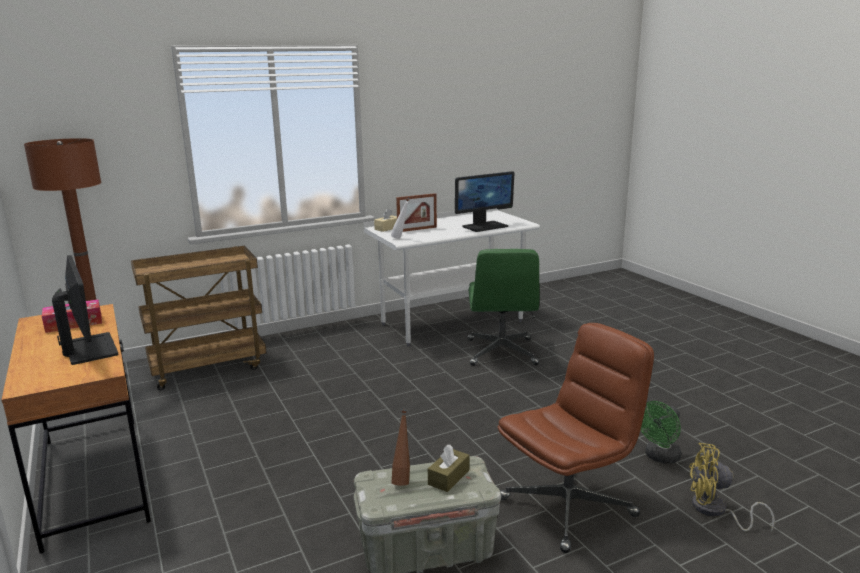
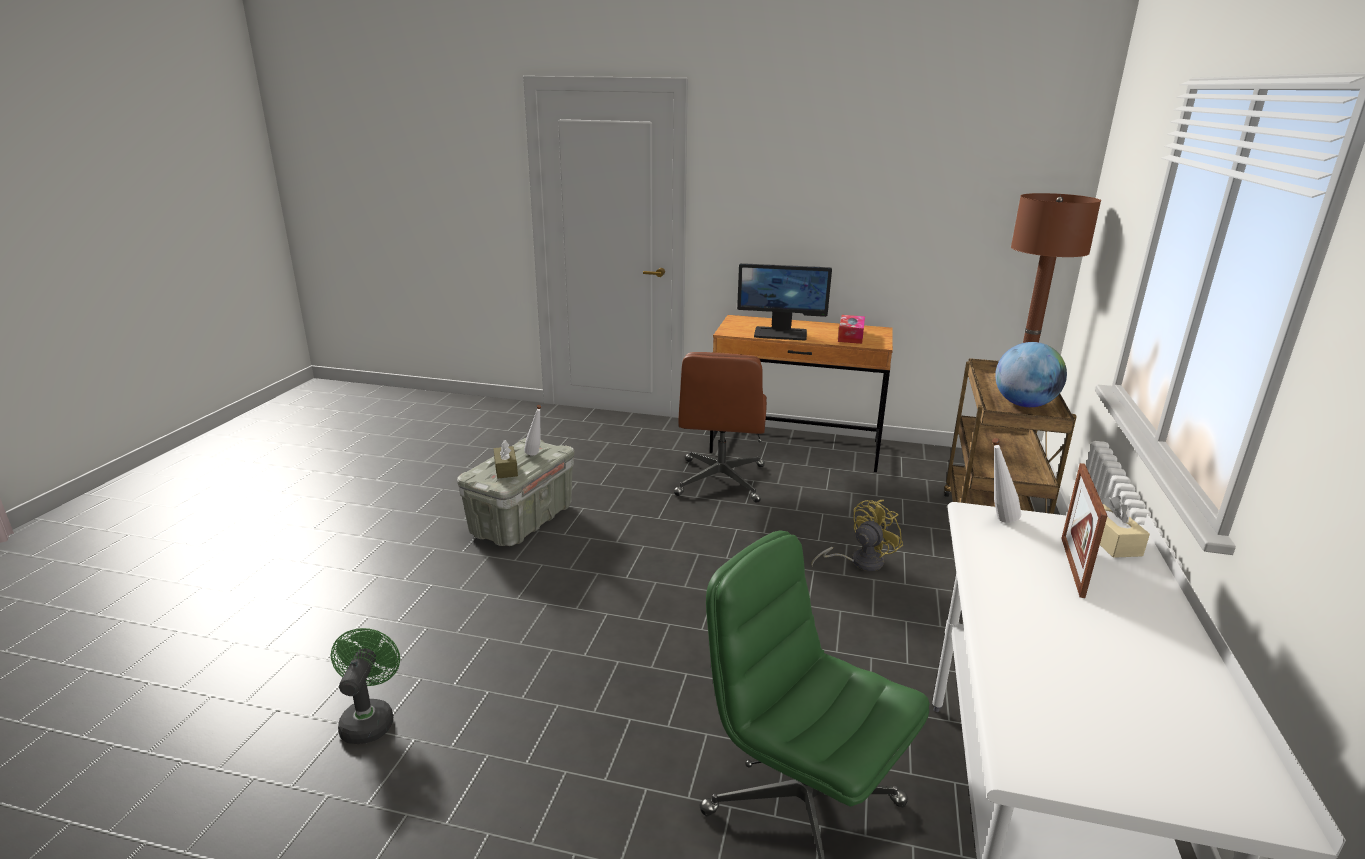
camera: 130 degrees right, 5 degrees up
brown bottle [392,410,410,486] -> white bottle [524,405,542,456]
monitor [455,171,514,232] -> none
brown office chair [497,323,654,553] -> brown office chair moved to [674,352,767,503]
yellow fan [689,443,775,532] -> yellow fan moved to [811,500,903,571]
none -> globe [995,342,1067,407]

